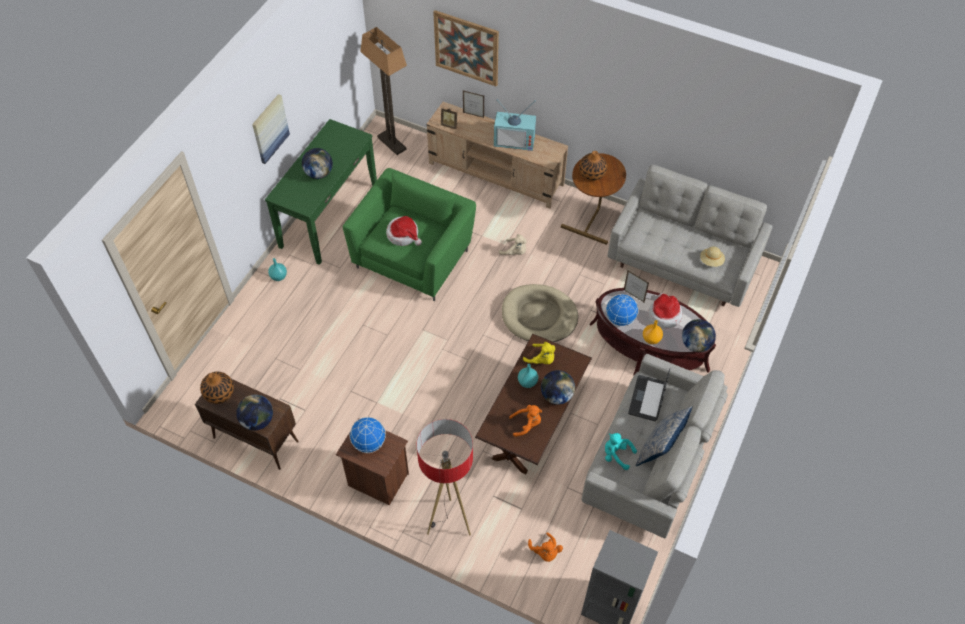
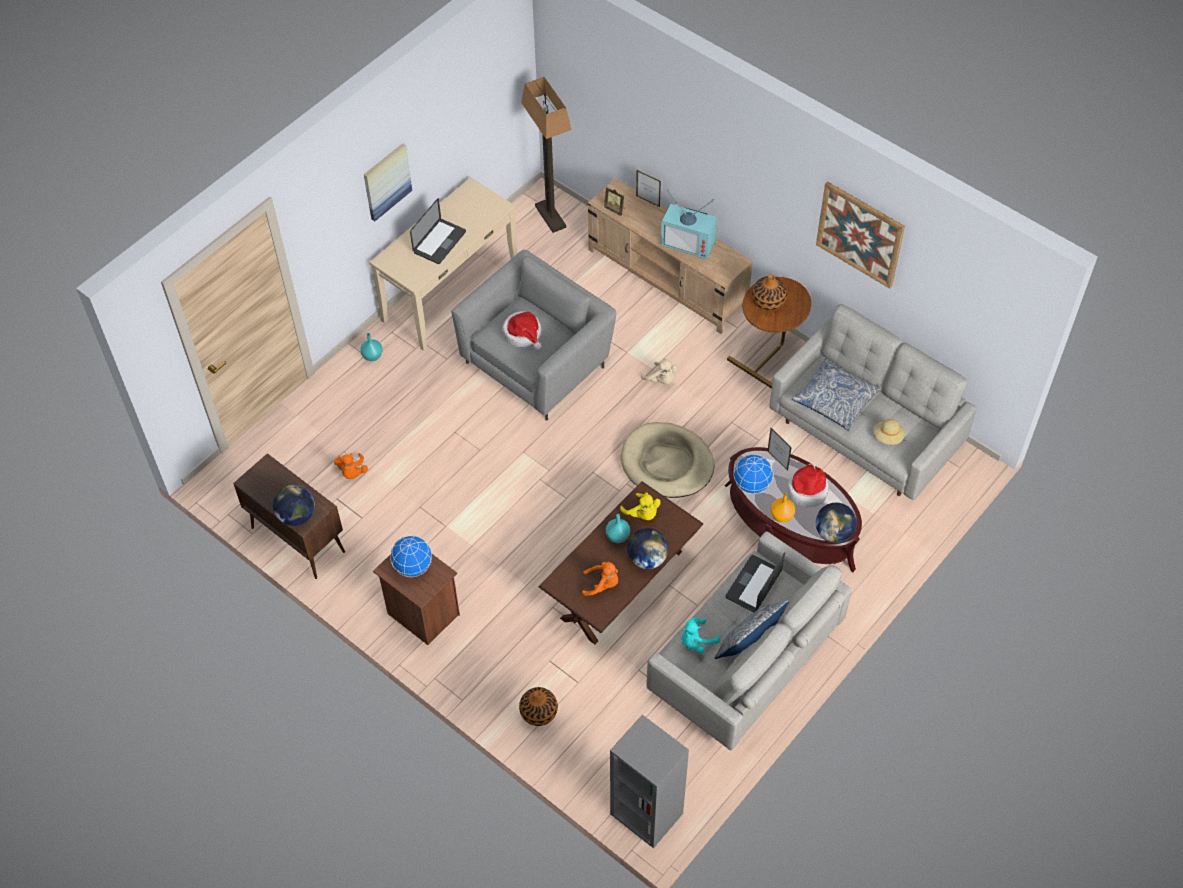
camera: 15 degrees right, 0 degrees up
vase [200,372,234,404] -> vase moved to [519,687,558,726]
green console table [265,119,377,265] -> beige console table [369,177,518,351]
globe [302,148,333,179] -> laptop [410,198,466,264]
green armchair [342,168,476,301] -> grey armchair [451,250,616,421]
floor lamp [417,419,473,536] -> none
picture [433,10,499,87] -> picture moved to [816,181,905,289]
orange plush toy [528,532,563,562] -> orange plush toy moved to [334,453,368,479]
turquoise plush toy [605,433,637,470] -> turquoise plush toy turned 75 degrees counterclockwise [681,618,720,654]
none -> pillow [792,358,882,431]

